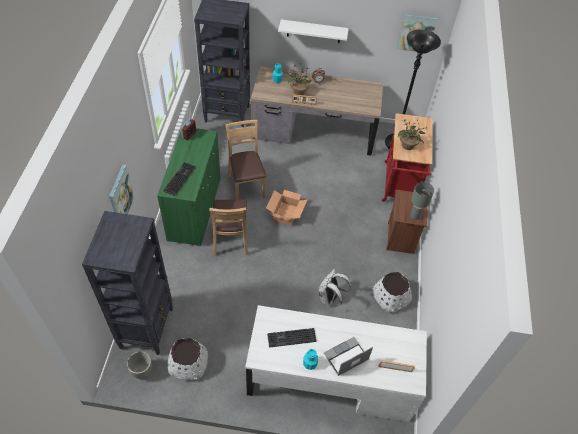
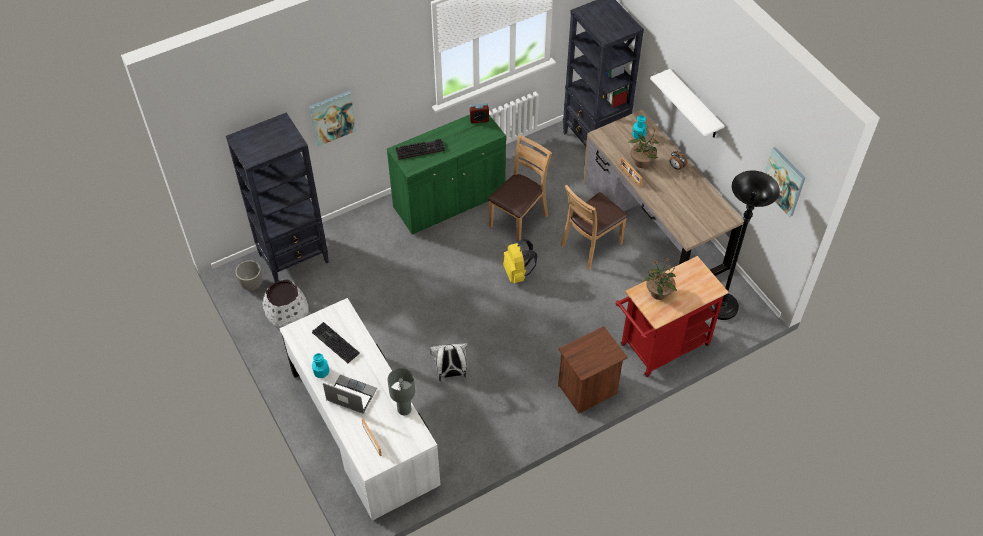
camera: 55 degrees right, 0 degrees up
brown chair [209,200,248,256] -> brown chair moved to [560,185,628,270]
cardboard box [266,190,307,226] -> yellow backpack [503,239,537,283]
white planter [372,272,412,312] -> none
grey table lamp [410,182,434,220] -> grey table lamp moved to [388,368,415,415]

